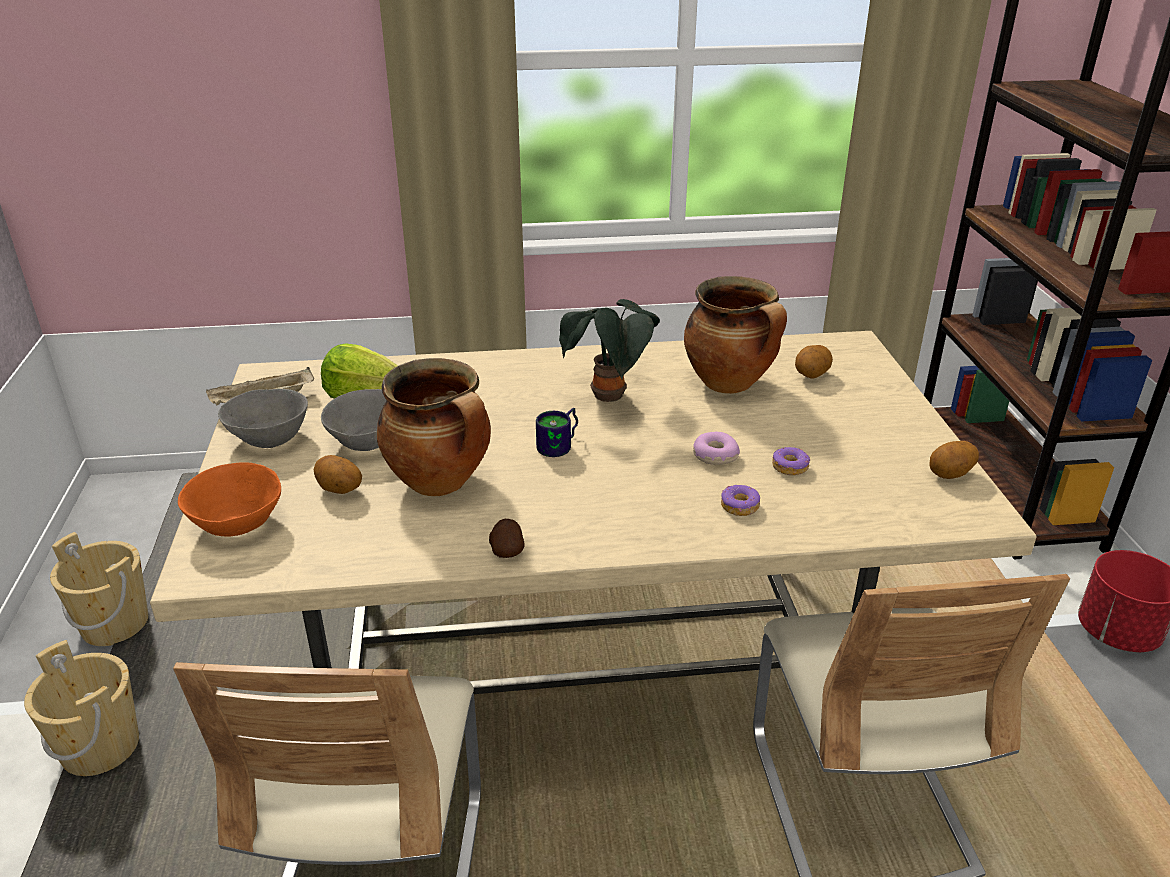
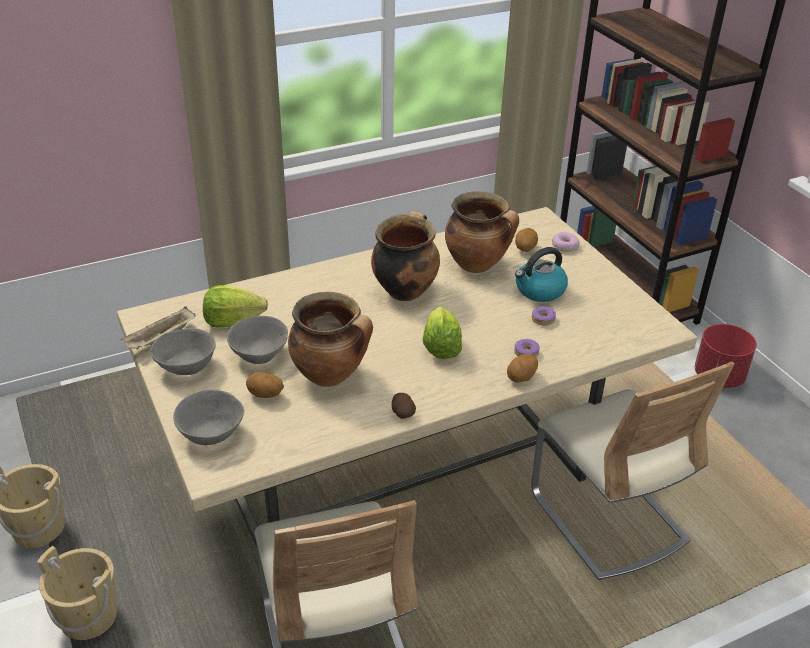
camera: 20 degrees left, 5 degrees up
orange bowl [178,462,281,537] -> grey bowl [173,390,244,445]
mug [536,408,578,457] -> none
potted plant [559,299,660,402] -> cooking pot [371,211,440,301]
donut [693,432,740,465] -> donut moved to [552,232,580,252]
potato [930,441,979,479] -> potato moved to [507,353,538,383]
none -> lettuce [423,307,462,359]
none -> kettle [515,247,568,302]

